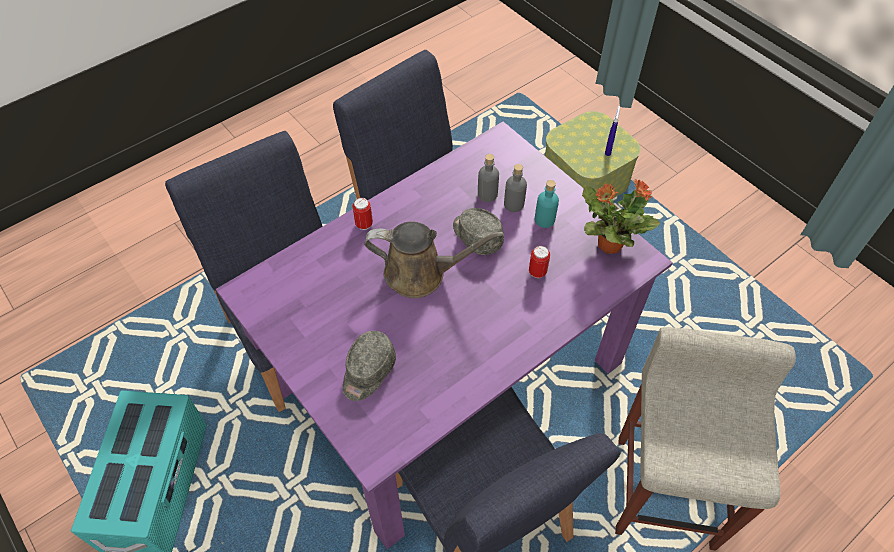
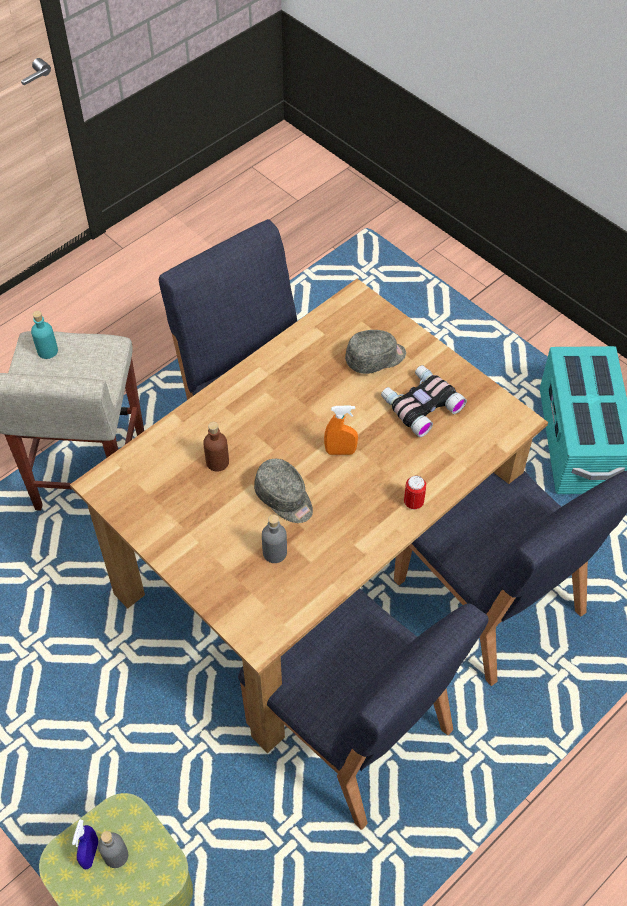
camera: 175 degrees right, 0 degrees up
purple dining table [216,121,673,549] -> brown dining table [70,279,548,753]
grey cap [343,331,396,401] -> grey cap turned 45 degrees clockwise [345,330,406,374]
brown watering can [364,221,504,298] -> orange spray bottle [324,406,358,455]
grey bottle [504,164,527,212] -> grey bottle moved to [98,831,128,868]
can [529,246,550,278] -> brown bottle [203,422,229,472]
turquoise bottle [535,180,559,228] -> turquoise bottle moved to [31,311,58,359]
potted plant [582,179,660,254] -> none
none -> binoculars [381,365,467,437]

